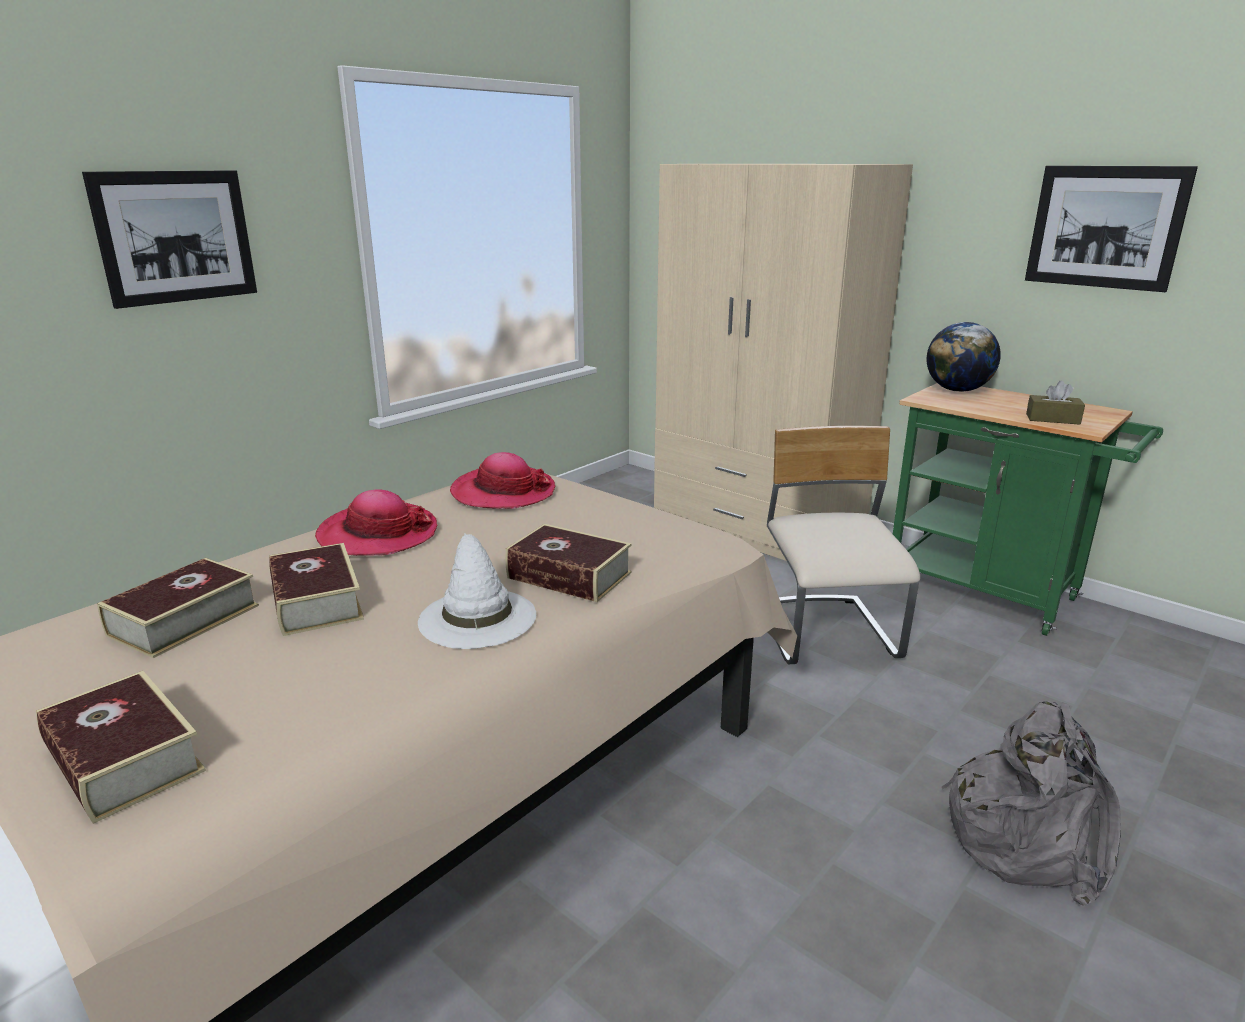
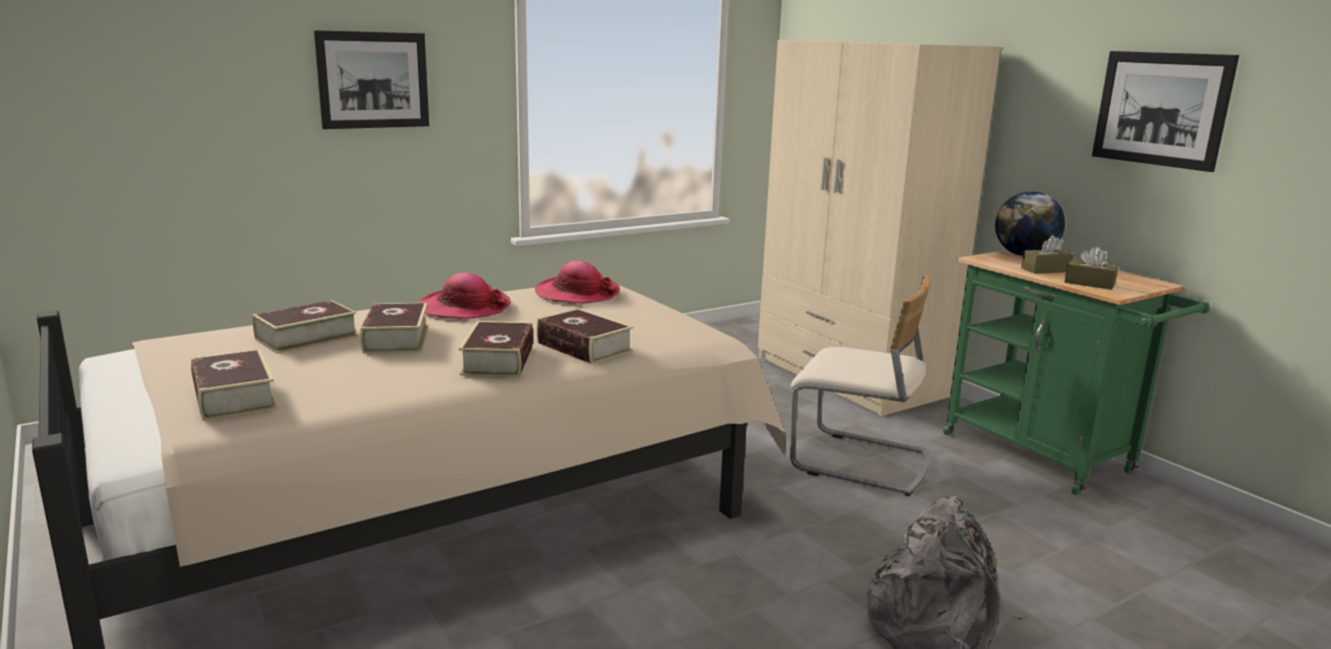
camera: 15 degrees right, 5 degrees down
white hat [418,534,536,649] -> book [459,321,534,377]
beige chair [767,426,920,664] -> beige chair turned 105 degrees clockwise [790,275,931,496]
none -> brown tissue box [1021,235,1074,274]

